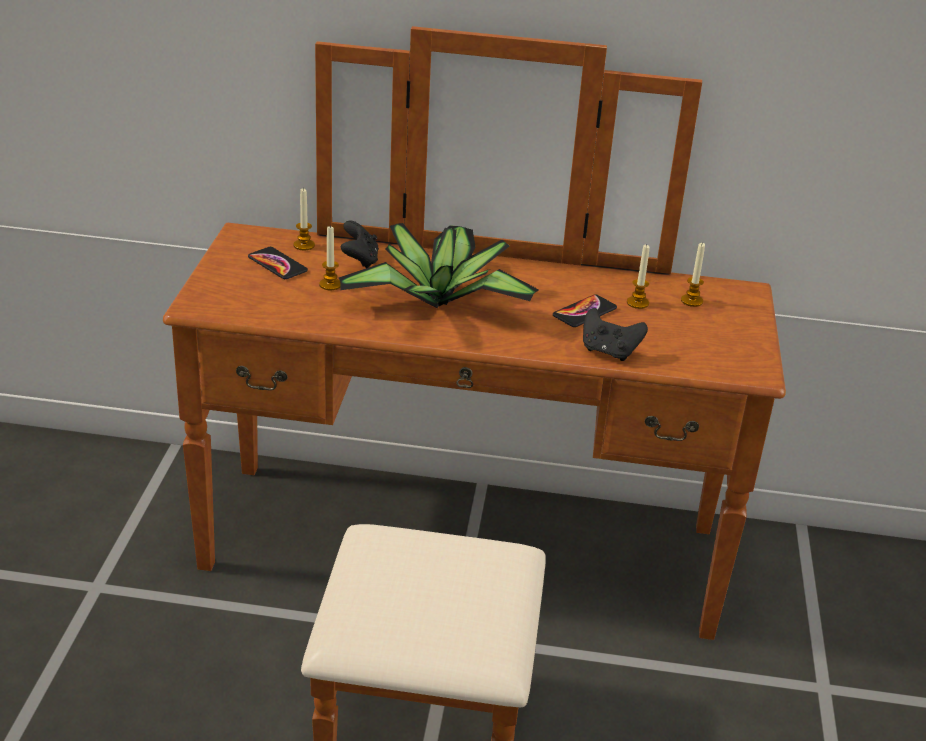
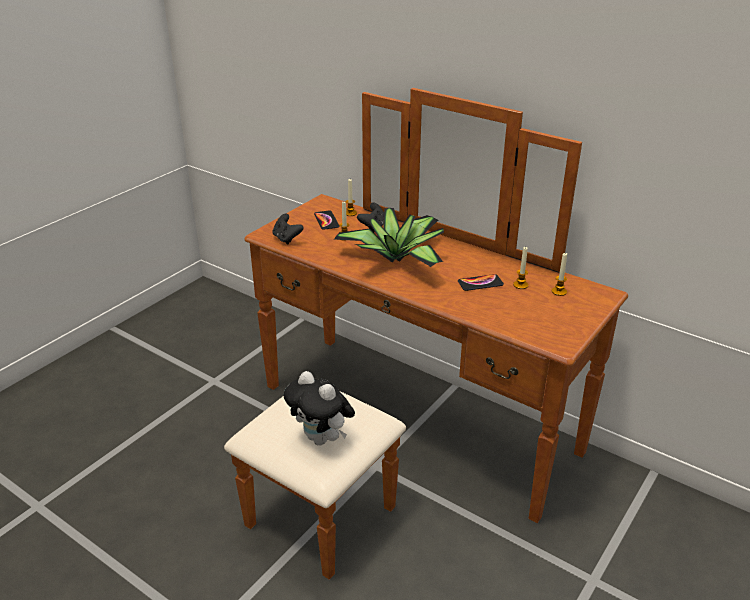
camera: 30 degrees right, 0 degrees up
black game controller [583,308,648,361] -> black game controller moved to [273,214,304,245]
none -> plush toy [284,371,355,445]

